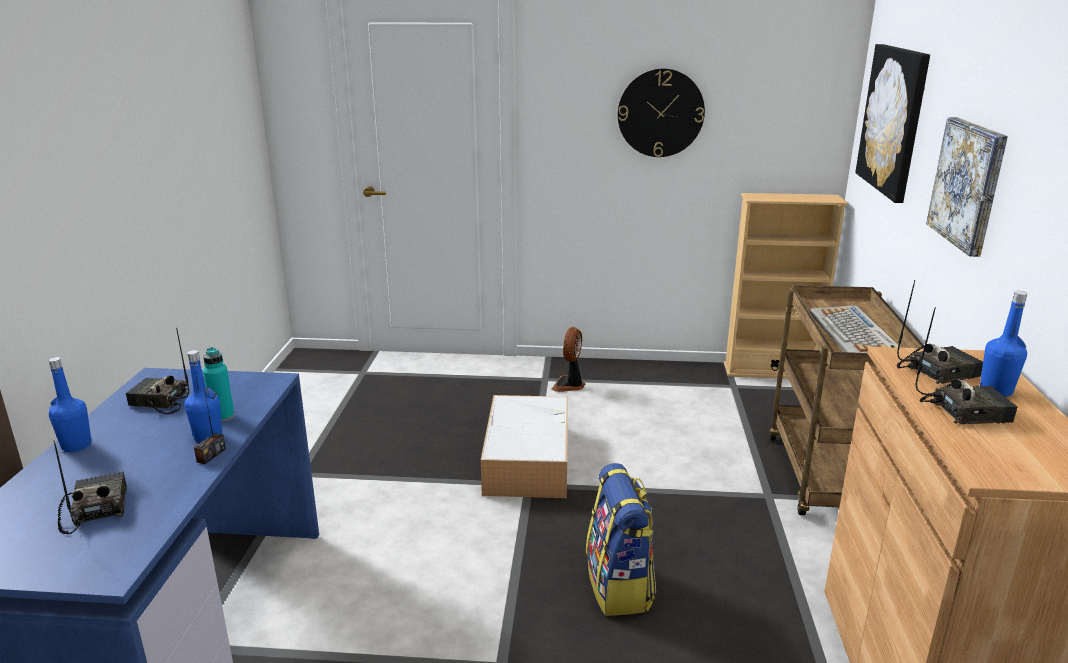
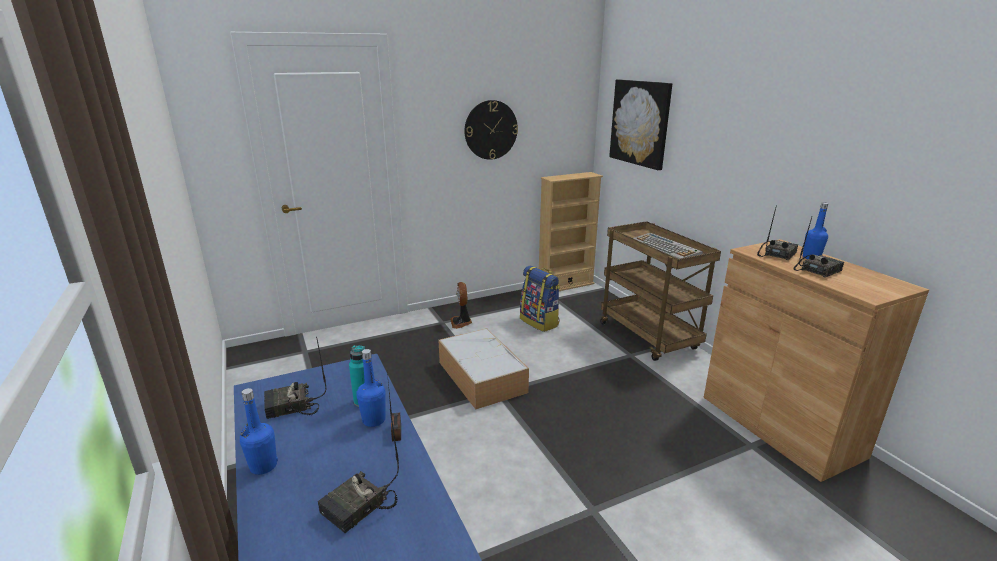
camera: 30 degrees left, 0 degrees up
radio [54,440,127,534] -> radio turned 90 degrees counterclockwise [318,409,399,533]
backpack [586,463,656,616] -> backpack moved to [520,266,560,332]
picture [926,117,1008,257] -> none

